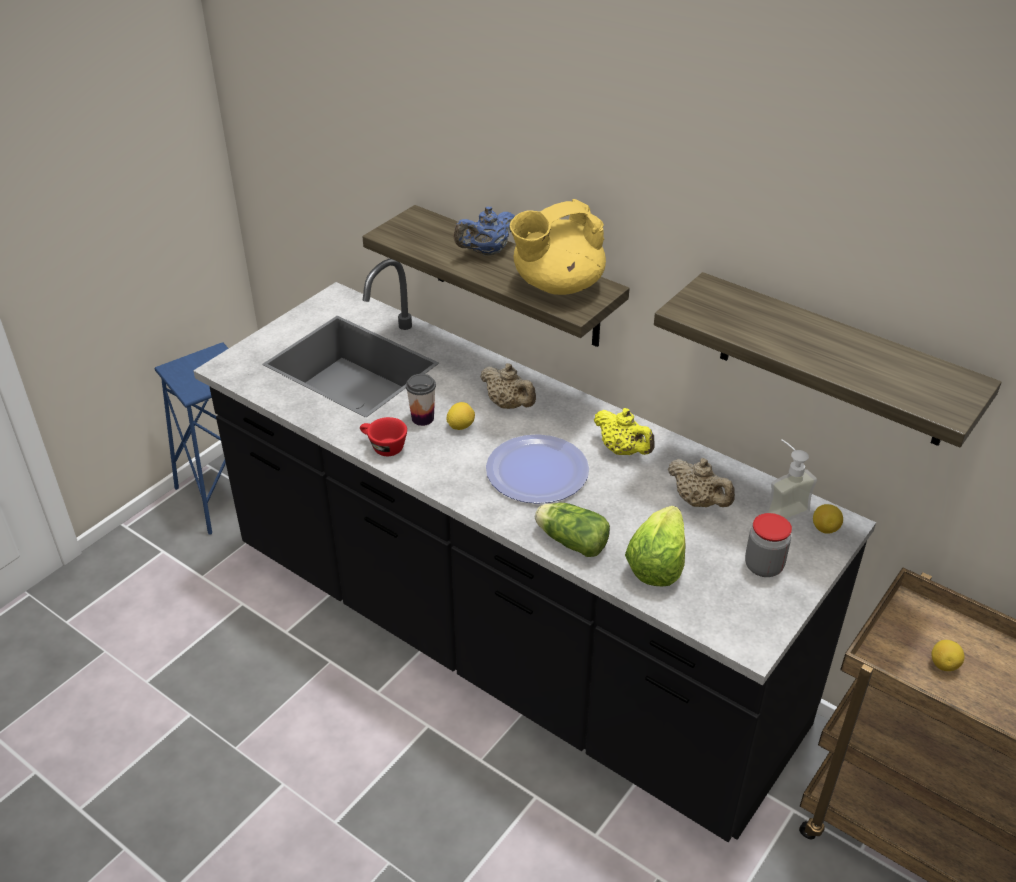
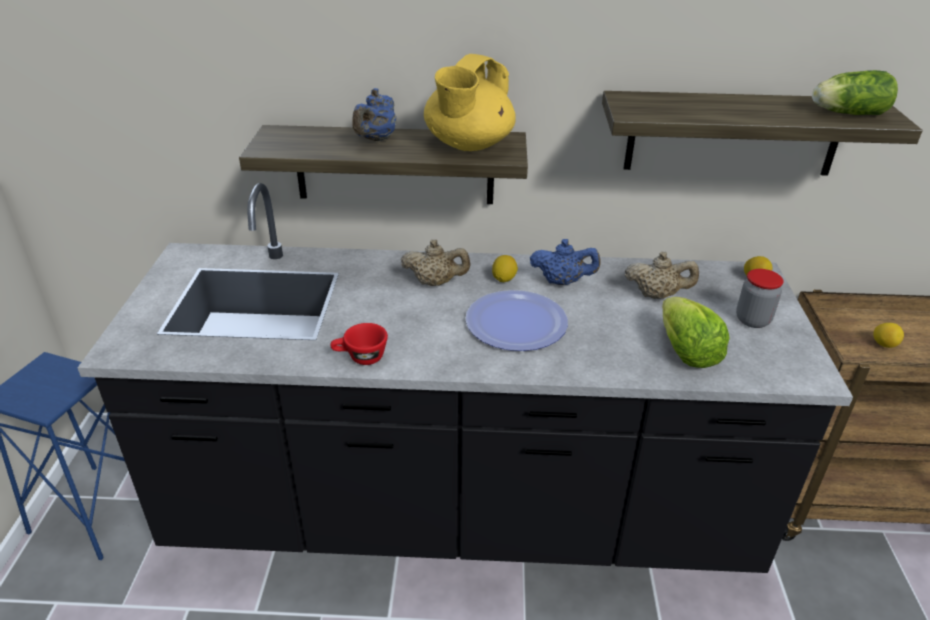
camera: 35 degrees left, 5 degrees down
cup [406,374,436,426] -> none
lemon [447,402,475,430] -> lemon moved to [492,255,518,282]
lettuce [535,503,610,557] -> lettuce moved to [812,70,898,115]
yellow teapot [594,408,655,455] -> blue teapot [530,239,600,285]
soap dispenser [765,439,817,520] -> none

